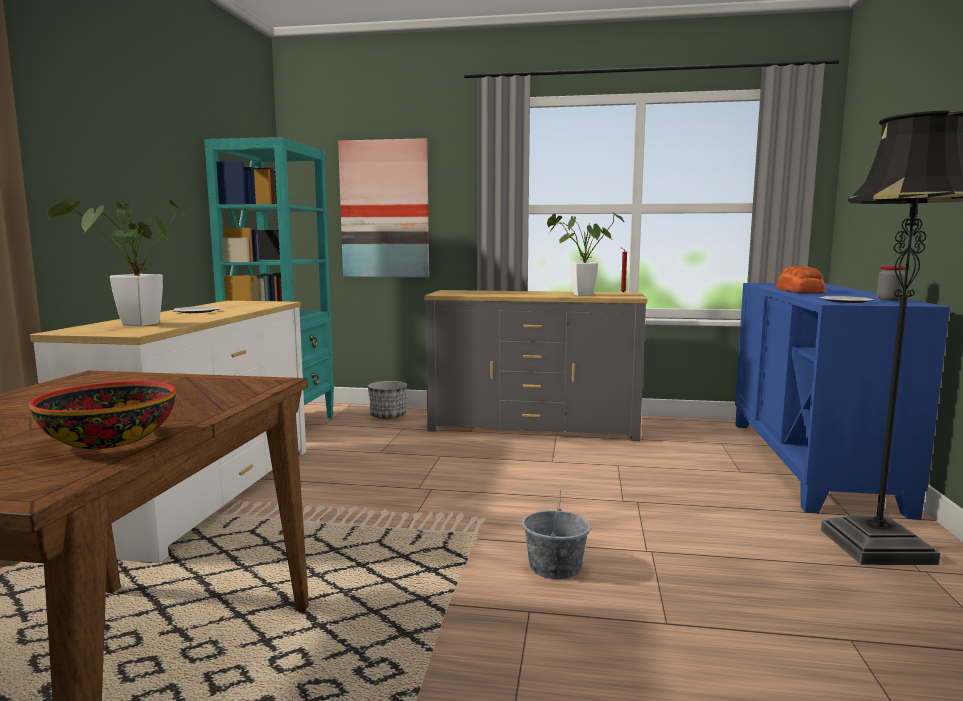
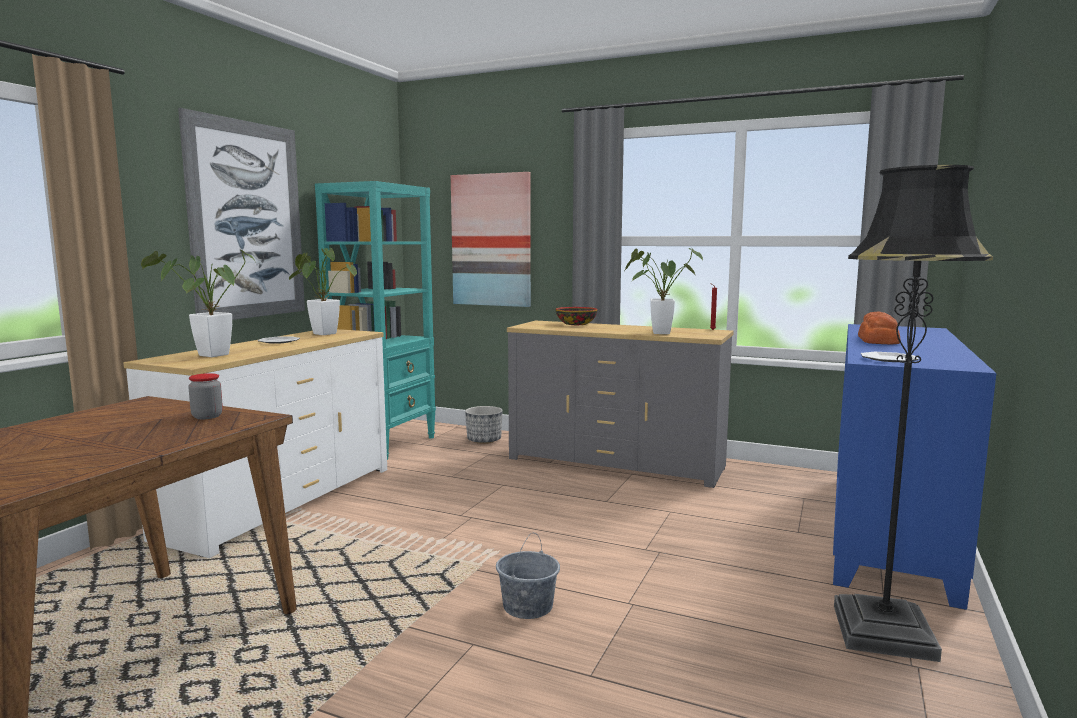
camera: 15 degrees right, 0 degrees up
bowl [29,381,176,449] -> bowl moved to [556,307,597,325]
jar [877,266,906,301] -> jar moved to [188,373,223,419]
none -> picture [178,108,305,320]
none -> potted plant [288,248,357,335]

